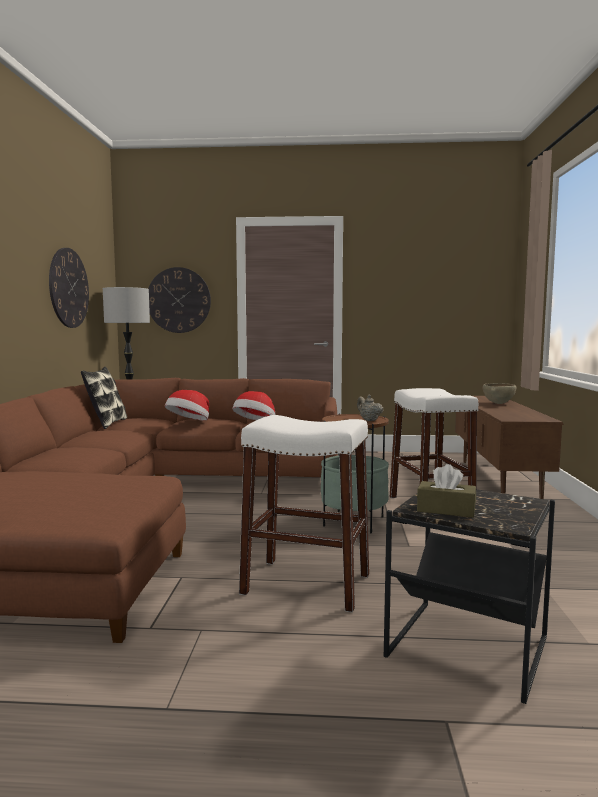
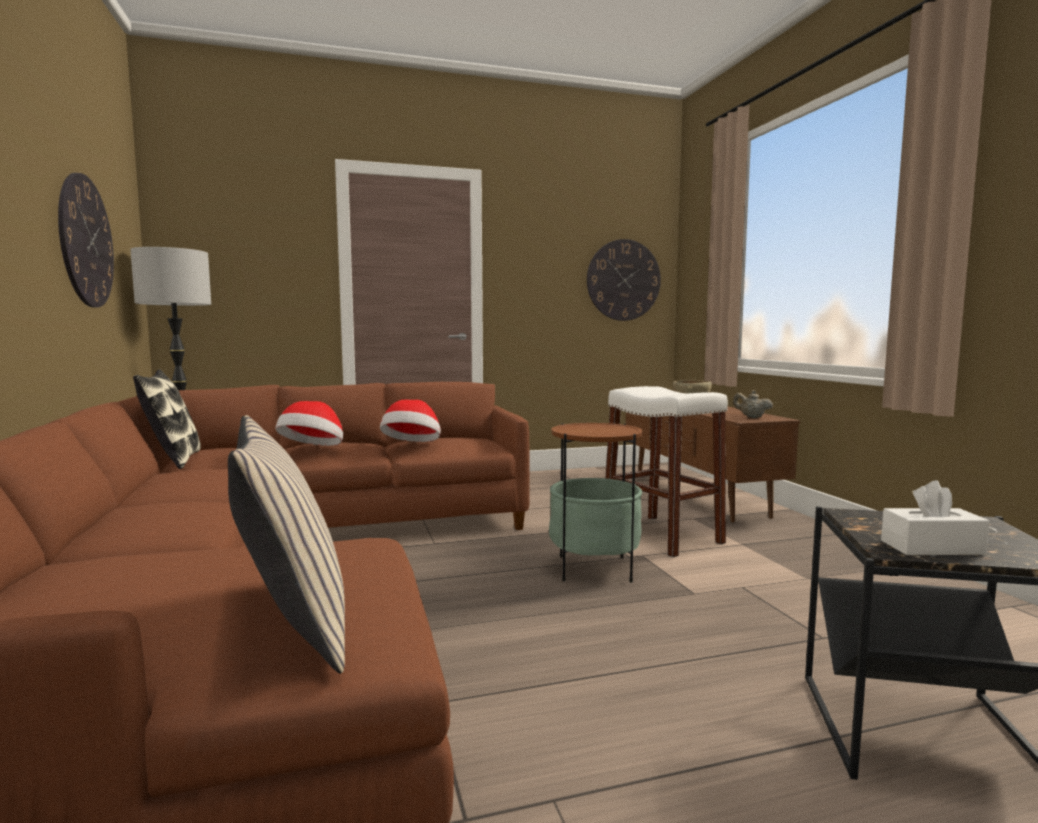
camera: 20 degrees left, 0 degrees up
wall clock [148,267,211,333] -> wall clock moved to [587,239,661,321]
white stool [239,415,369,612] -> none
beige teapot [357,395,384,421] -> beige teapot moved to [733,390,773,418]
brown tissue box [417,464,476,518] -> white tissue box [881,480,990,555]
none -> beige pillow [228,415,345,674]

